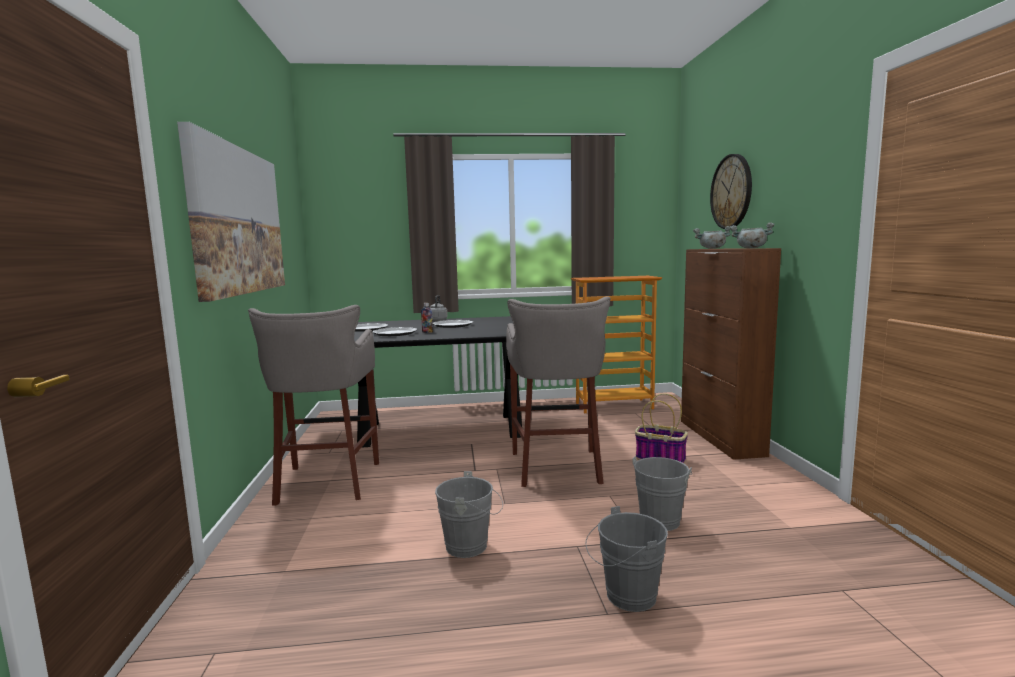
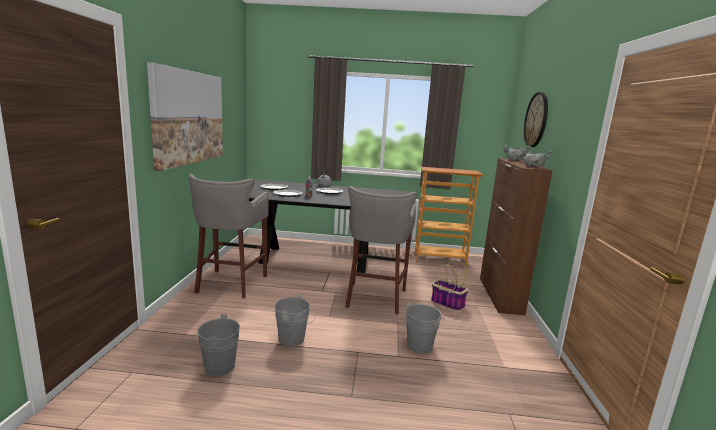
camera: 10 degrees right, 5 degrees up
grey bucket [586,506,668,612] -> grey bucket moved to [190,314,240,376]

